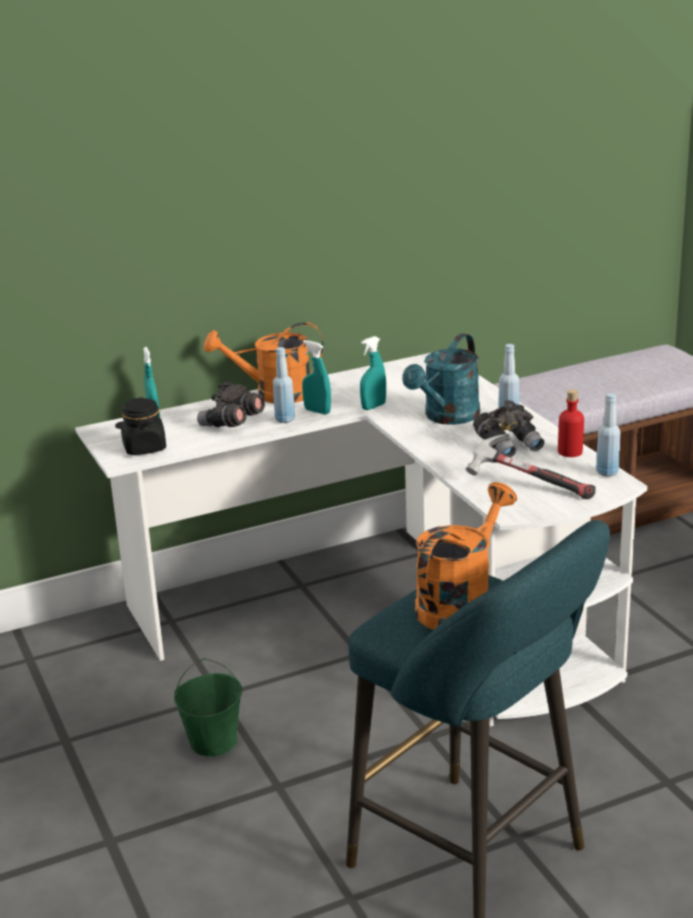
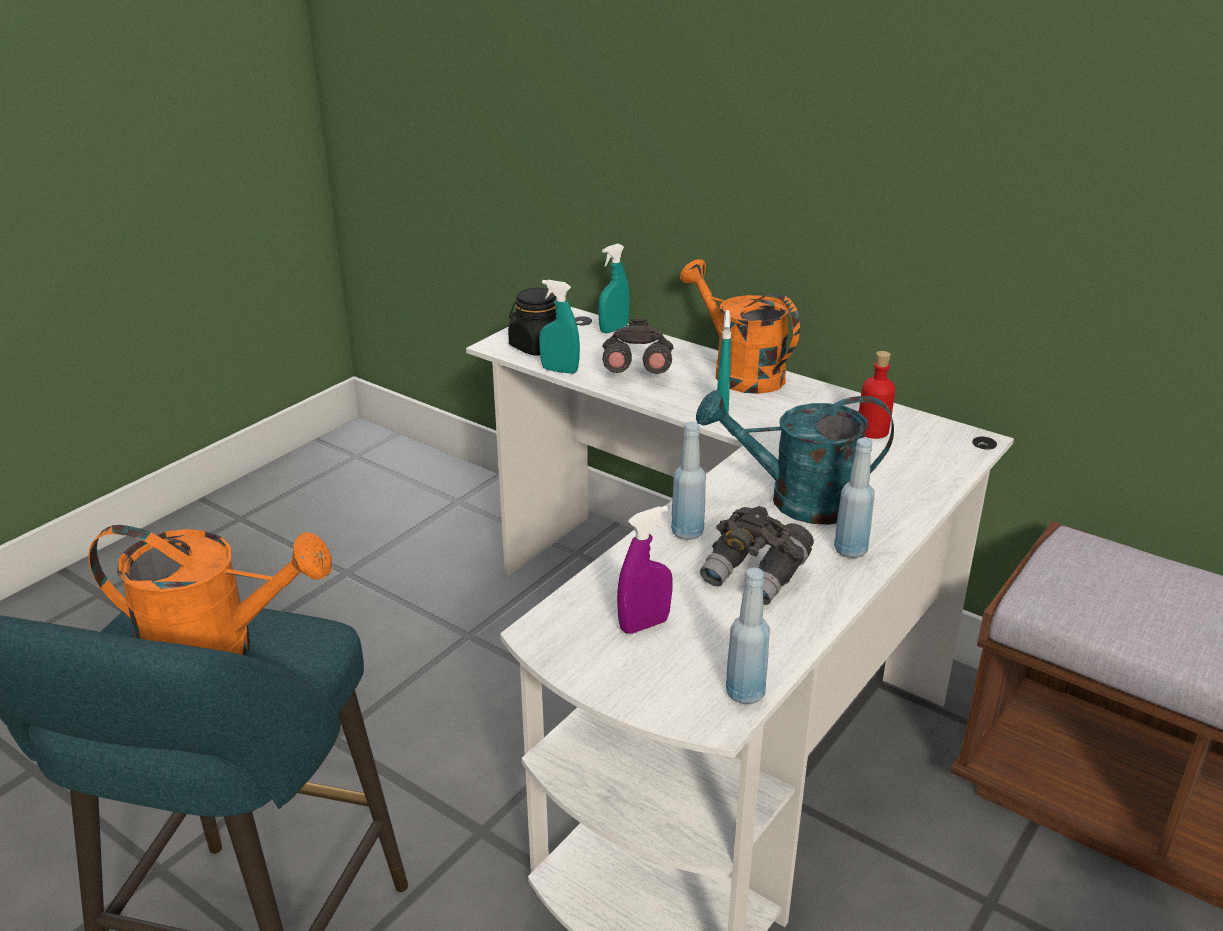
camera: 60 degrees right, 5 degrees up
green bucket [174,658,242,757] -> none
blue bottle [273,347,295,423] -> blue bottle moved to [671,422,706,540]
turquoise spray bottle [360,336,386,410] -> turquoise spray bottle moved to [539,280,580,374]
hammer [466,434,596,499] -> purple spray bottle [617,506,672,634]
red bottle [558,389,584,457] -> red bottle moved to [859,351,895,439]

